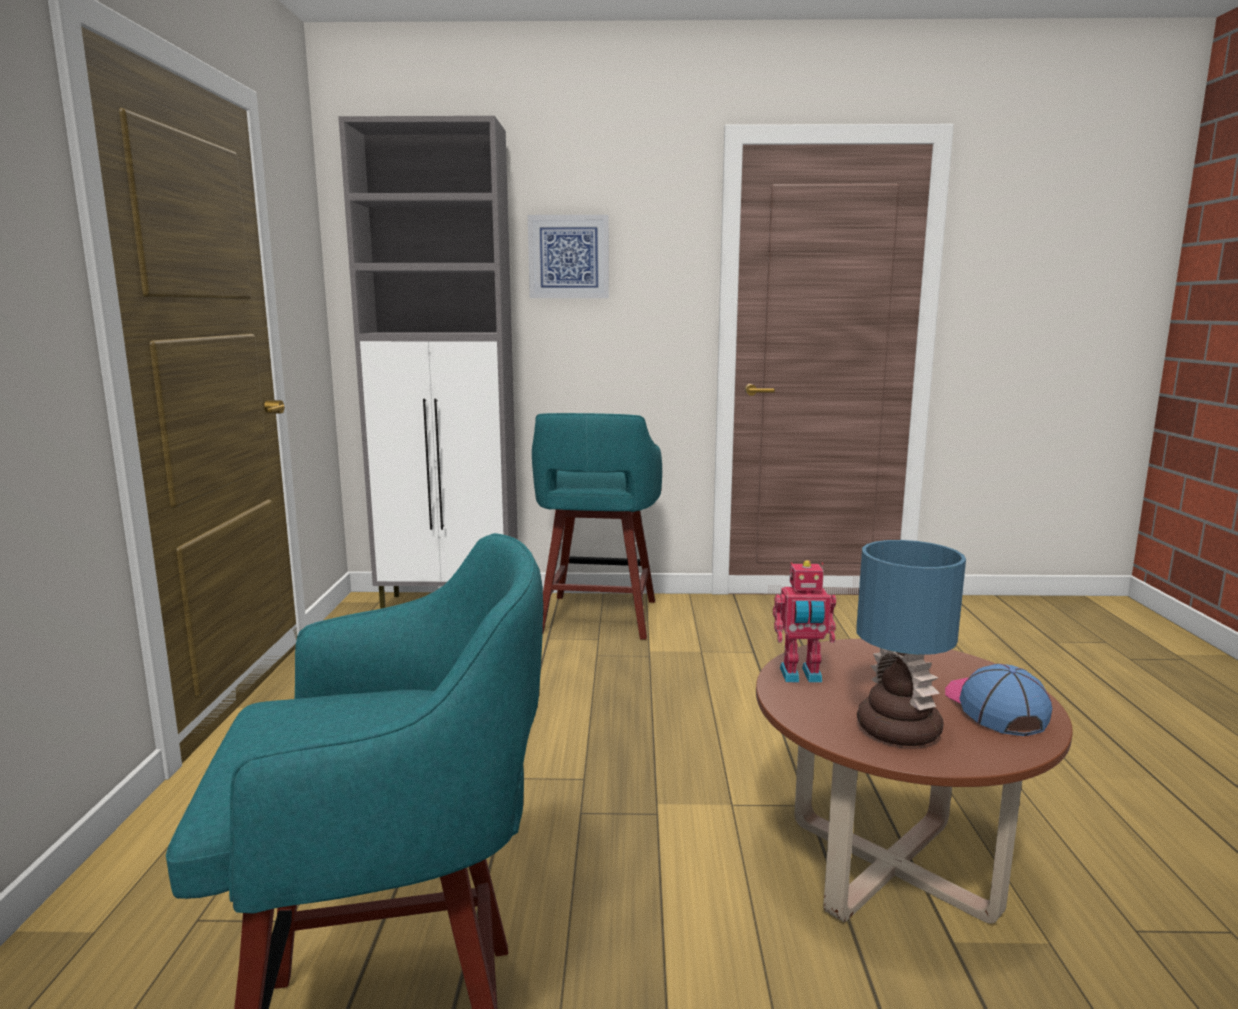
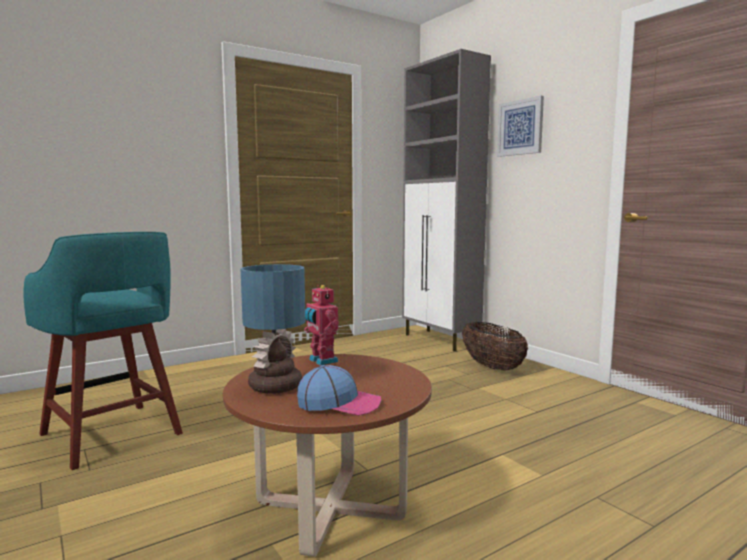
camera: 55 degrees right, 5 degrees down
turquoise stool [532,413,662,640] -> basket [462,322,528,371]
cap [945,664,1052,736] -> cap turned 45 degrees clockwise [297,365,381,416]

